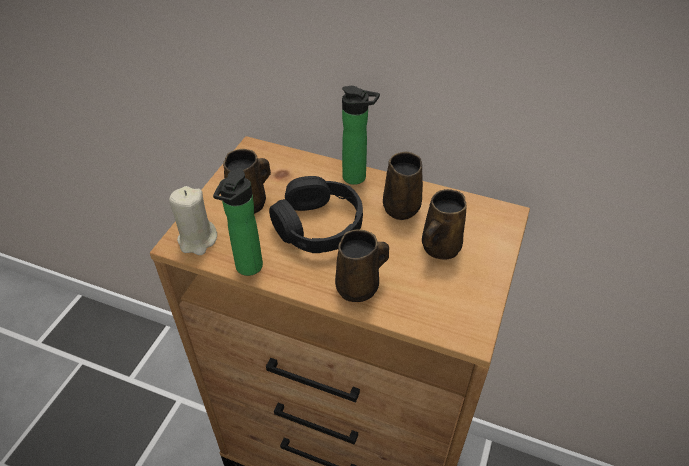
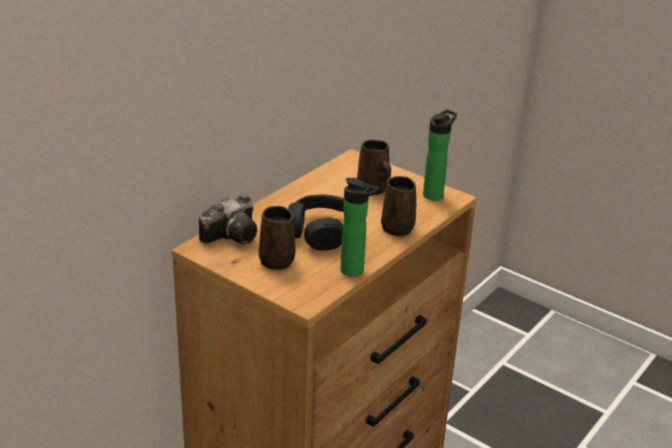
camera: 75 degrees left, 15 degrees down
beige candle [169,186,217,255] -> none
bottle [342,86,380,185] -> bottle moved to [423,109,457,201]
brown mug [383,152,423,220] -> none
none -> camera [199,194,257,244]

